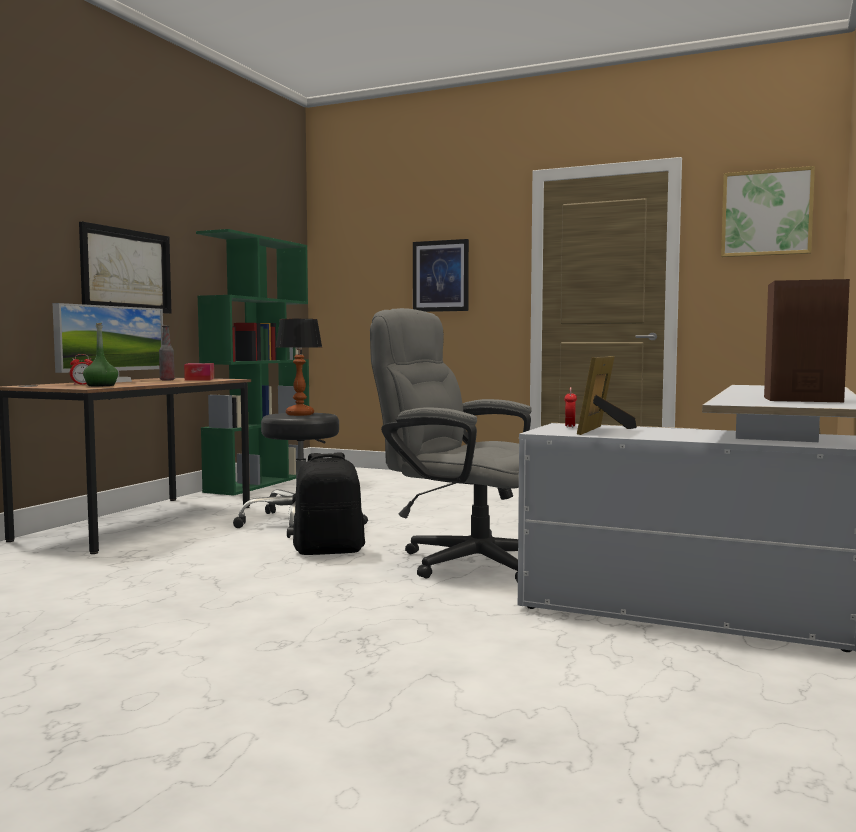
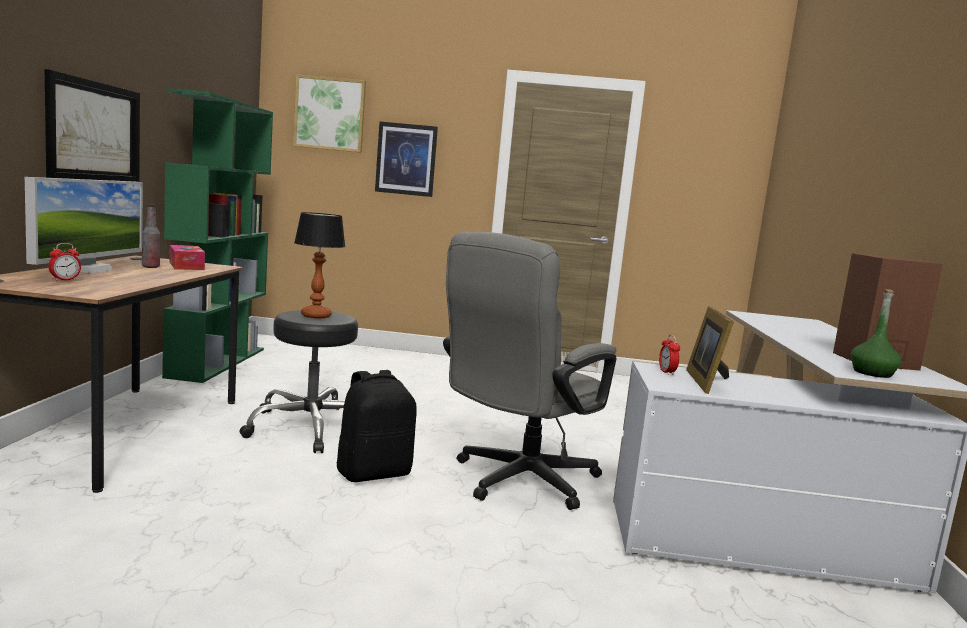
camera: 20 degrees left, 5 degrees up
green bottle [83,323,118,386] -> green bottle moved to [851,289,902,378]
grey office chair [370,308,532,583] -> grey office chair turned 60 degrees counterclockwise [443,232,616,510]
picture [721,166,815,257] -> picture moved to [293,75,366,153]

